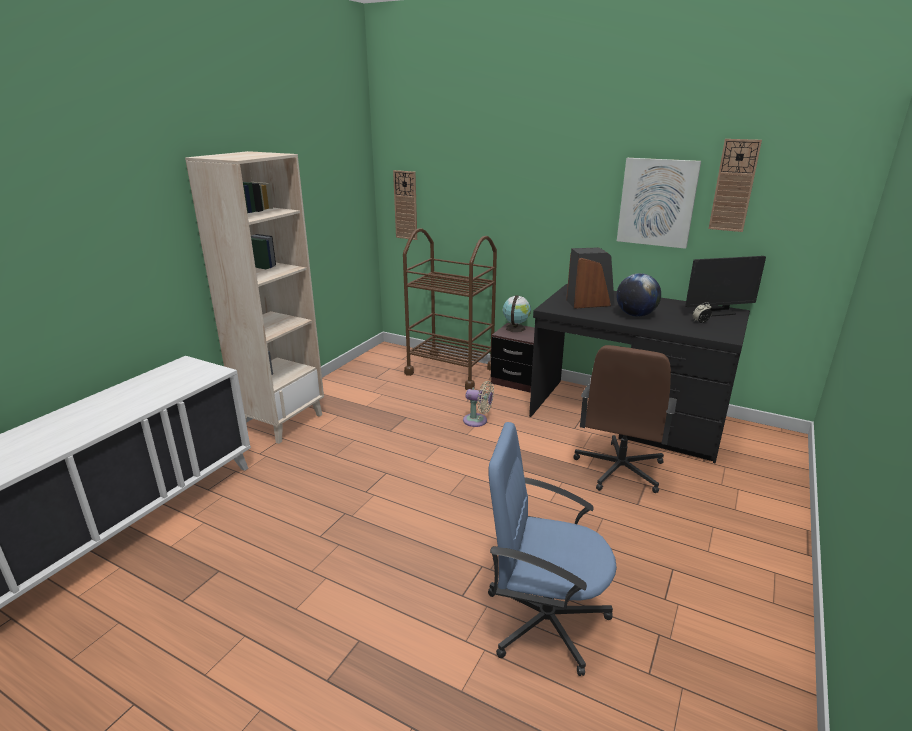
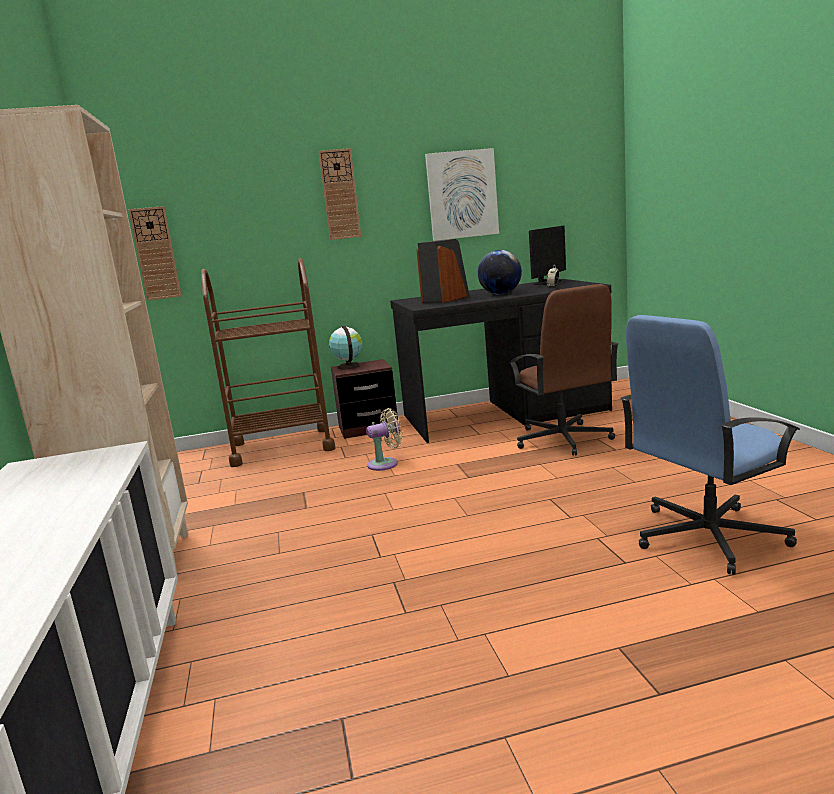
camera: 40 degrees left, 10 degrees down
wall clock [708,139,762,232] -> wall clock moved to [318,148,361,240]

